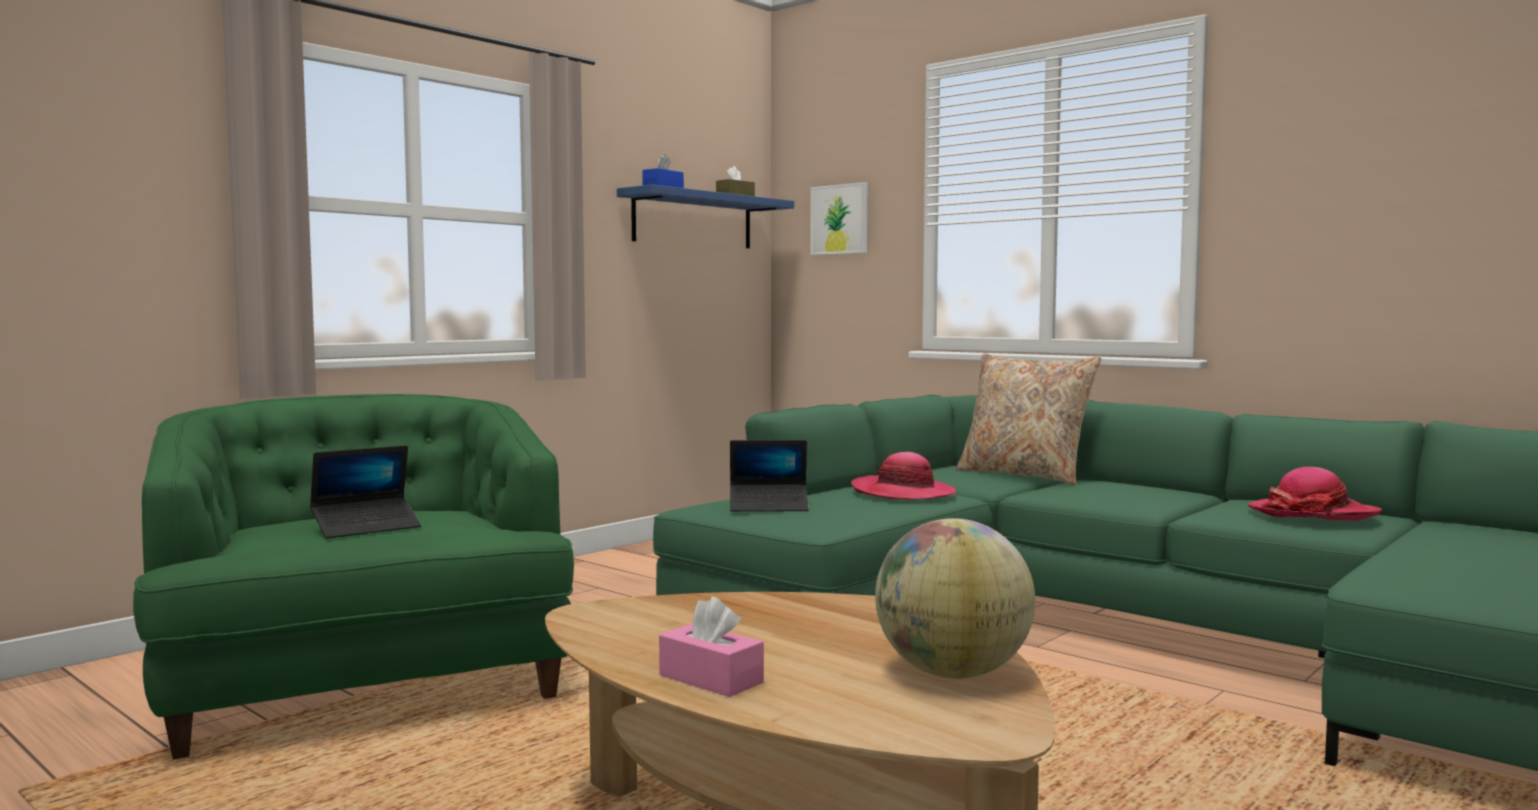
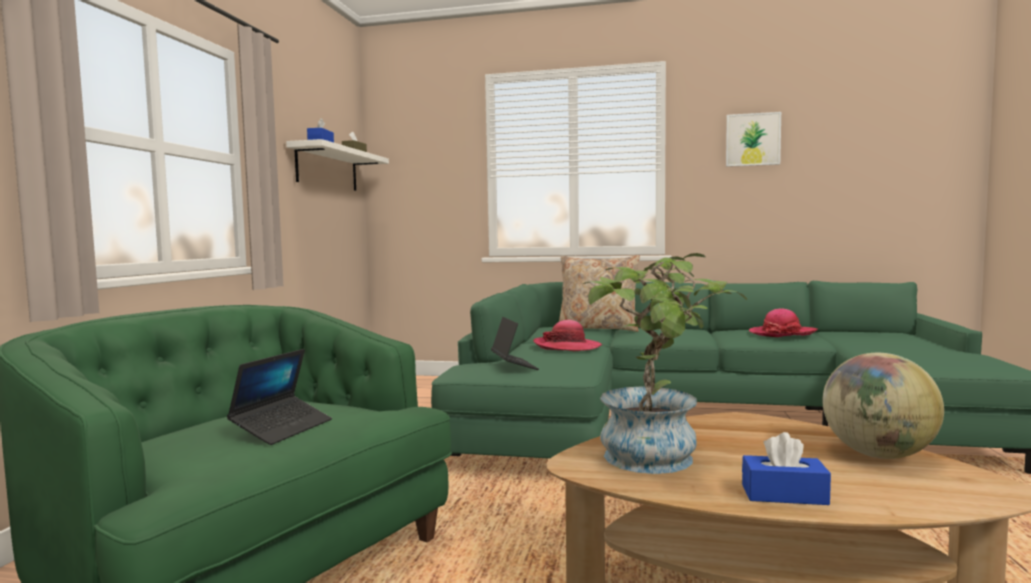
camera: 30 degrees left, 0 degrees up
blue shelf [617,184,794,248] -> white shelf [286,139,389,191]
pink tissue box [659,597,764,697] -> blue tissue box [742,432,831,505]
laptop [730,440,809,512] -> laptop turned 75 degrees counterclockwise [491,317,539,370]
picture [810,182,867,255] -> picture moved to [726,112,781,167]
none -> potted plant [583,253,747,474]

